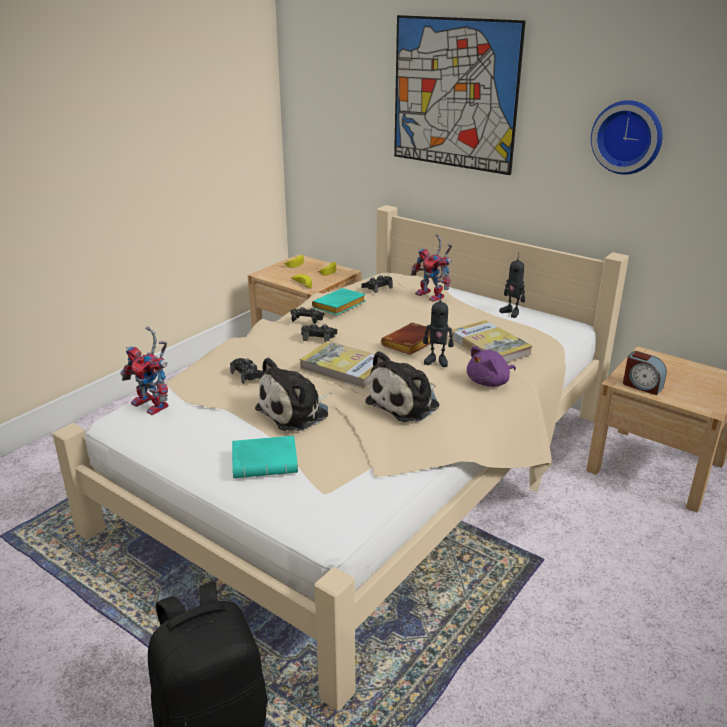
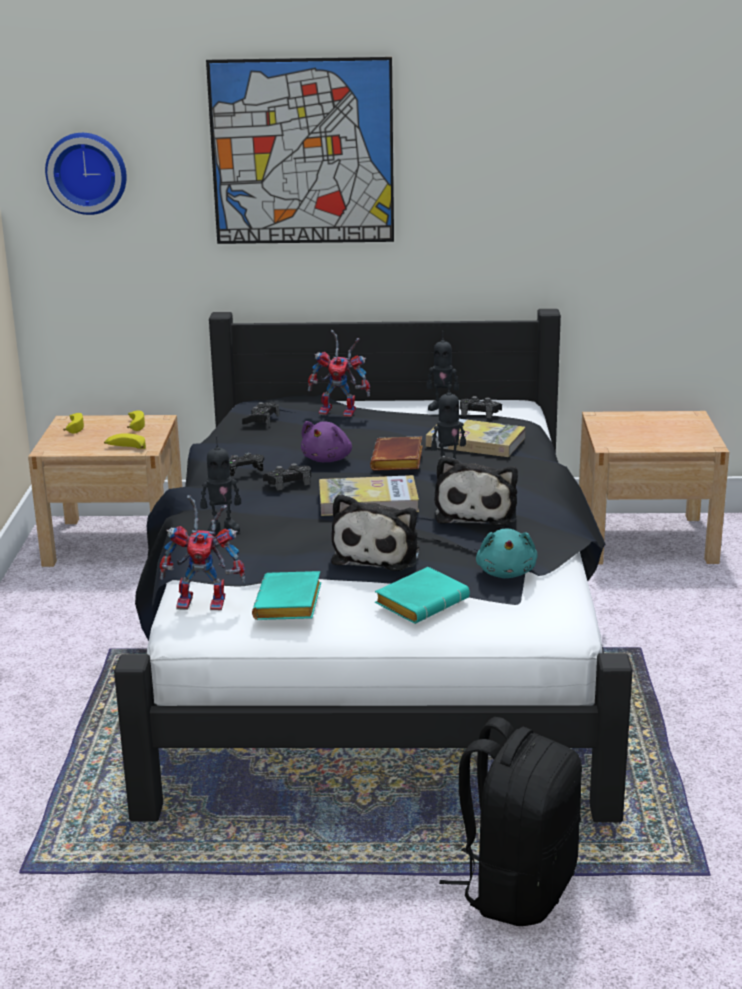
camera: 35 degrees left, 5 degrees down
beige bed [53,205,629,711] -> black bed [114,309,633,822]
black game controller [230,358,263,384] -> black game controller moved to [460,396,502,418]
turquoise book [312,288,366,315] -> turquoise book moved to [252,571,321,620]
purple plush toy [467,346,516,387] -> purple plush toy moved to [301,421,352,462]
wall clock [591,100,663,175] -> wall clock moved to [45,133,127,215]
alarm clock [623,351,667,395] -> none
none -> toy robot [200,436,241,535]
none -> turquoise plush toy [476,528,538,578]

